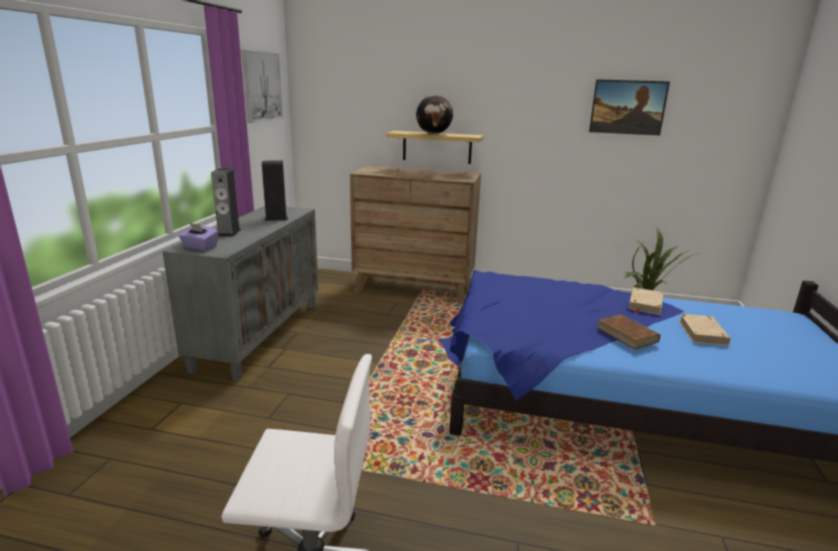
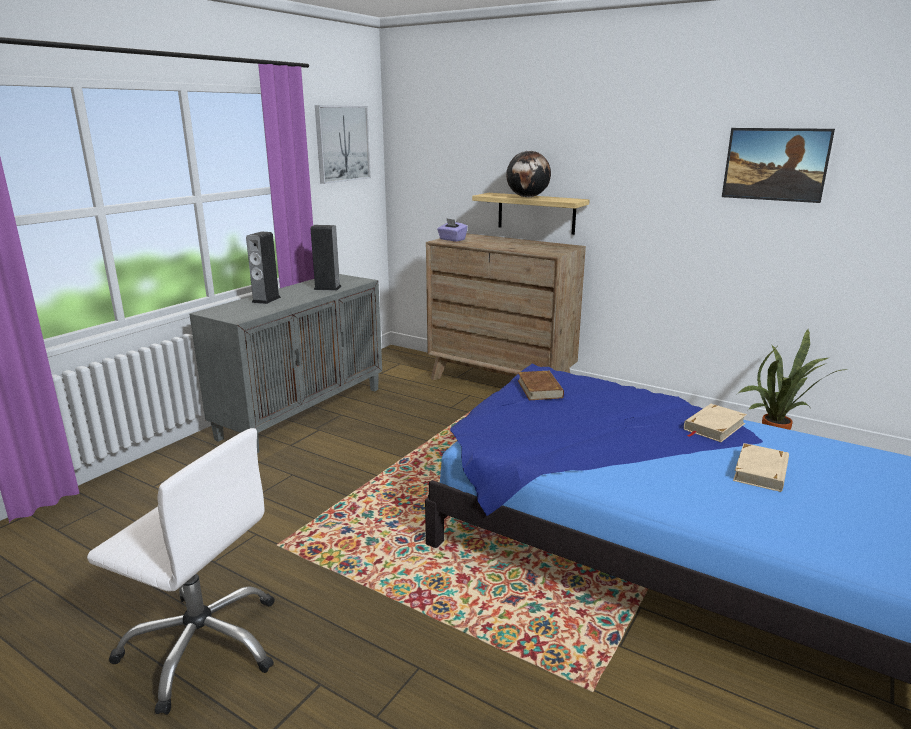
camera: 20 degrees right, 0 degrees up
purple tissue box [179,223,219,251] -> purple tissue box moved to [437,218,468,242]
brown book [597,314,660,349] -> brown book moved to [518,371,564,400]

